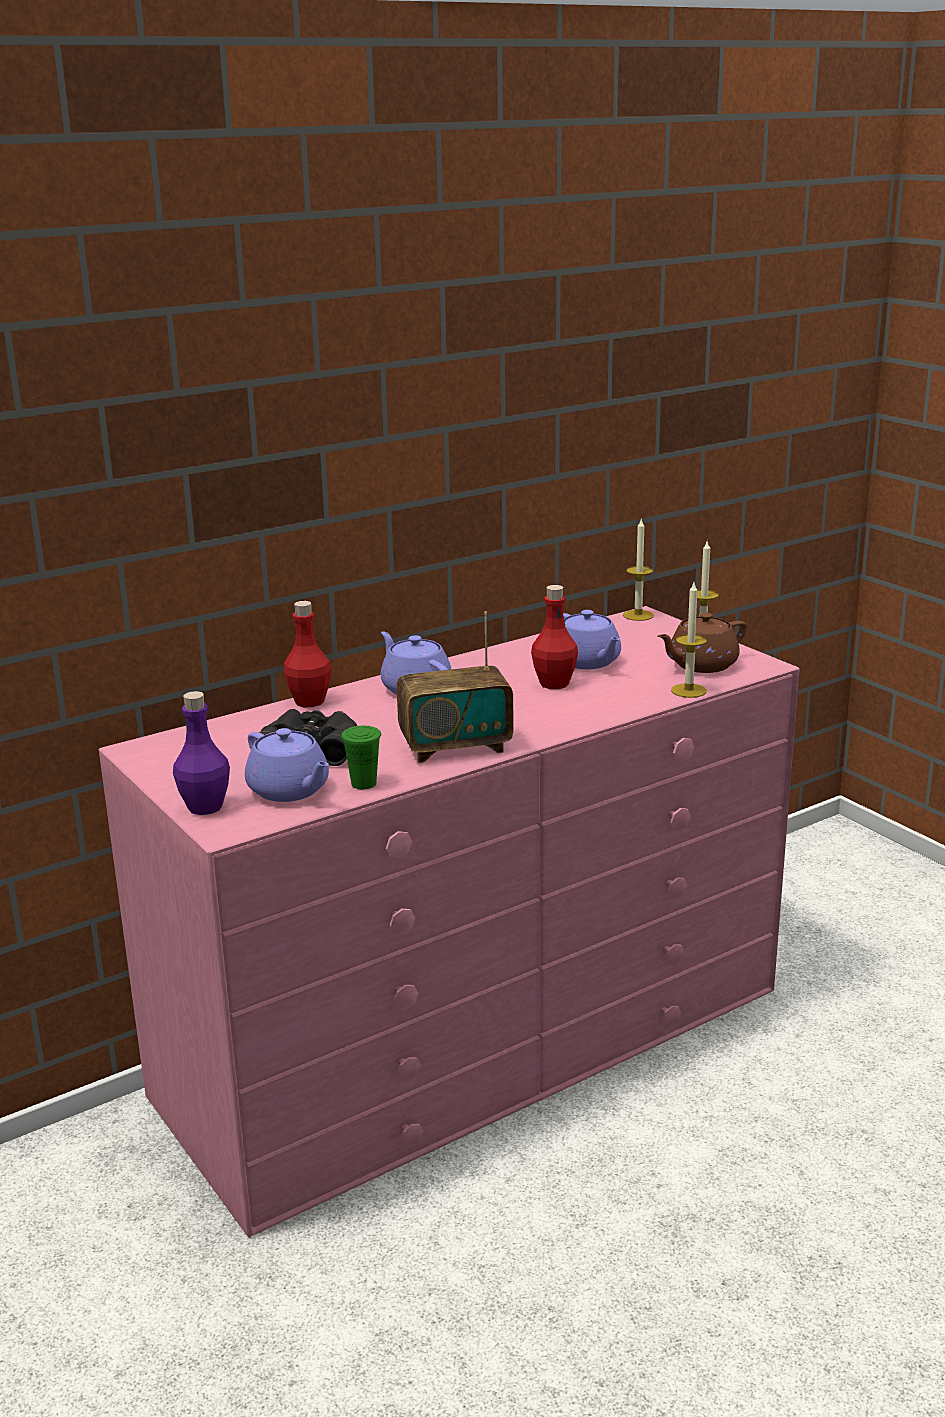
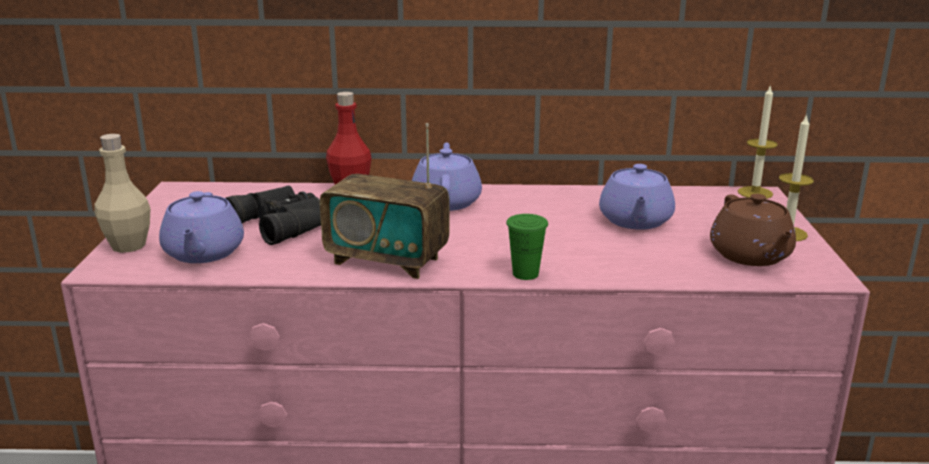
camera: 35 degrees right, 0 degrees up
purple bottle [173,691,230,815] -> beige bottle [94,134,150,253]
green cup [341,726,381,789] -> green cup moved to [506,214,548,280]
red bottle [531,585,578,689] -> none
brown teapot [658,613,747,673] -> brown teapot turned 105 degrees counterclockwise [710,194,796,266]
candle [671,583,707,698] -> none

